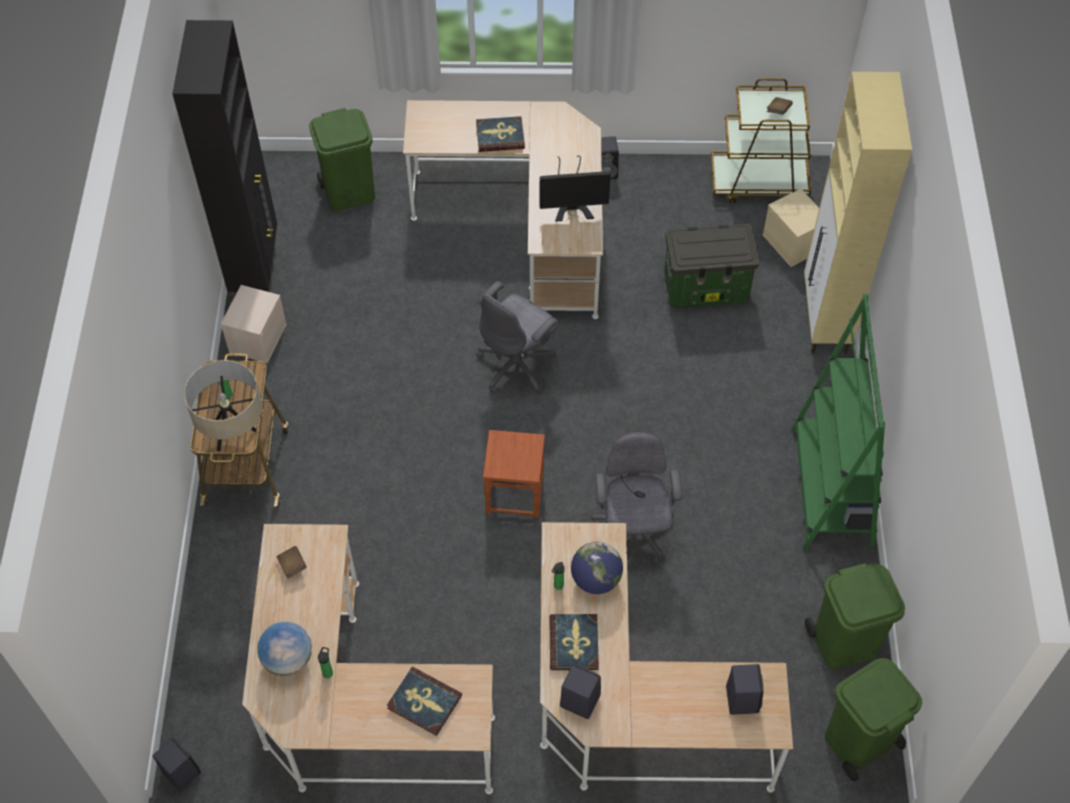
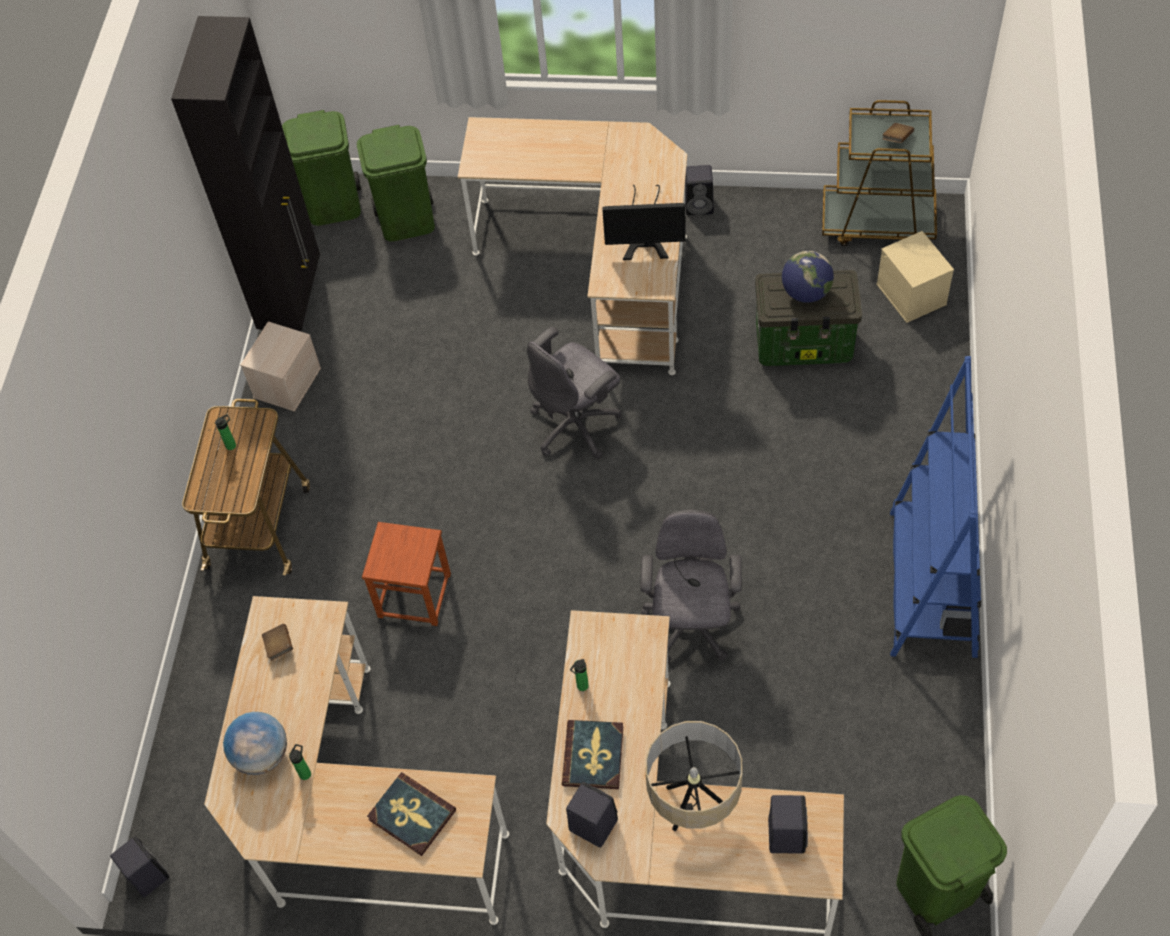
camera: 10 degrees right, 0 degrees up
beige table lamp [184,360,262,452] -> beige table lamp moved to [646,721,743,831]
book [476,116,525,152] -> none
brown stool [483,430,545,518] -> brown stool moved to [362,522,451,626]
globe [571,542,623,594] -> globe moved to [782,251,834,303]
green bookcase [791,294,885,549] -> blue bookcase [890,356,981,658]
beige cabinet [804,72,912,353] -> none
green trash can [805,563,905,669] -> green trash can moved to [282,110,361,226]

